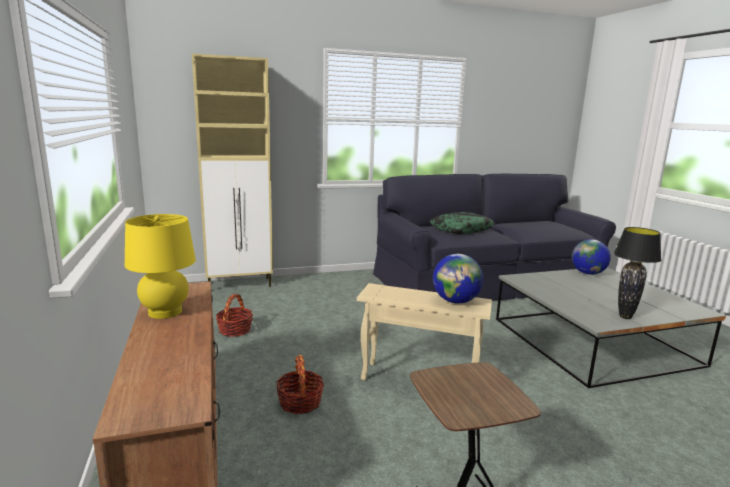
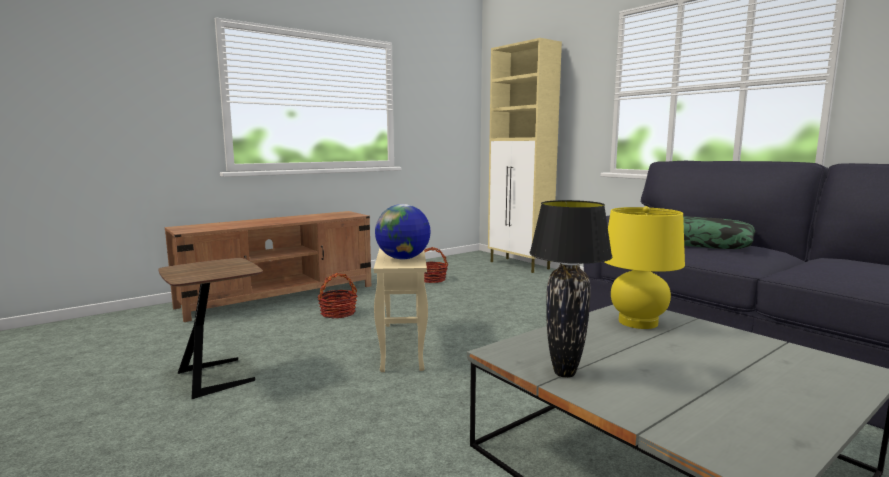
camera: 70 degrees right, 5 degrees down
yellow table lamp [125,214,196,319] -> yellow table lamp moved to [605,206,685,329]
globe [572,239,611,275] -> none

